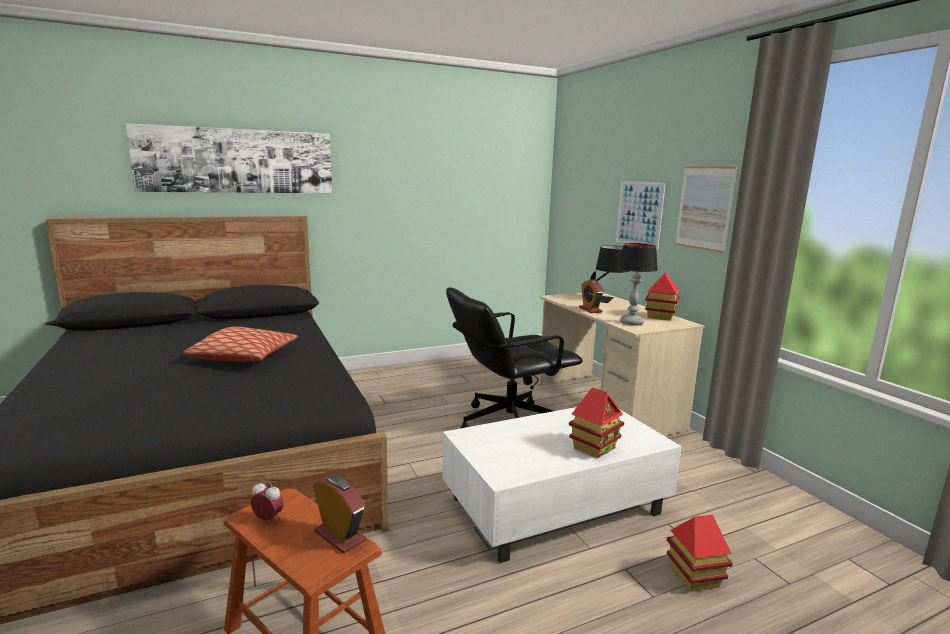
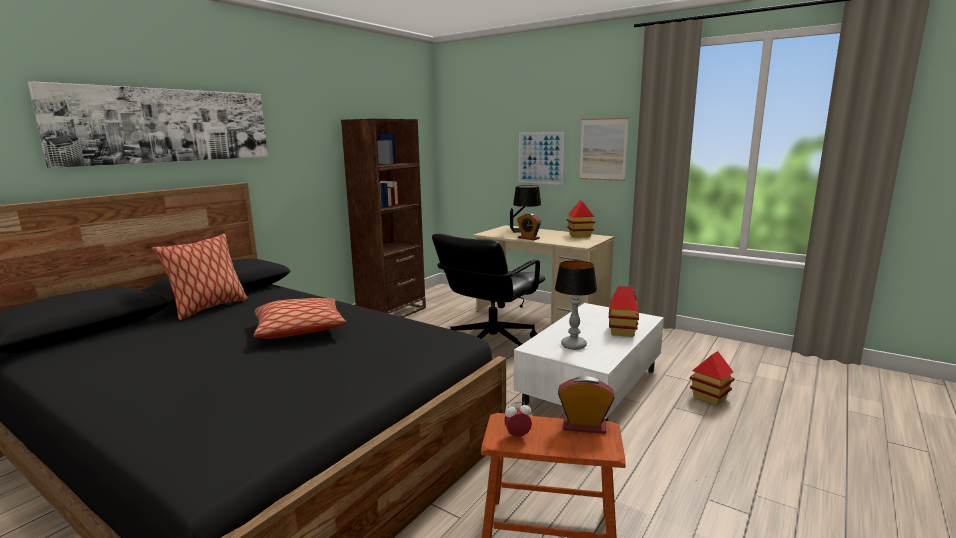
camera: 30 degrees left, 0 degrees up
table lamp [618,243,658,326] -> table lamp moved to [555,260,597,350]
none -> pillow [152,234,248,320]
none -> brown bookcase [341,119,426,318]

